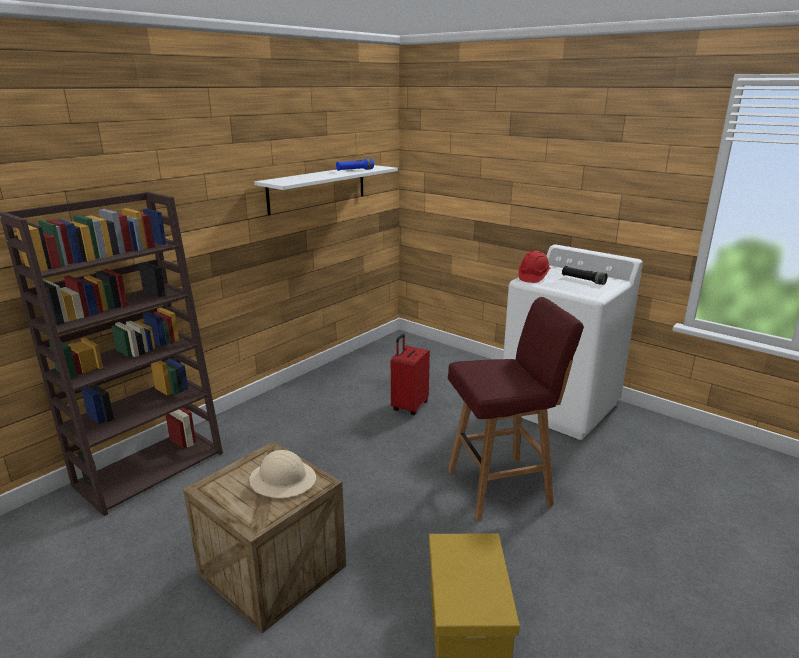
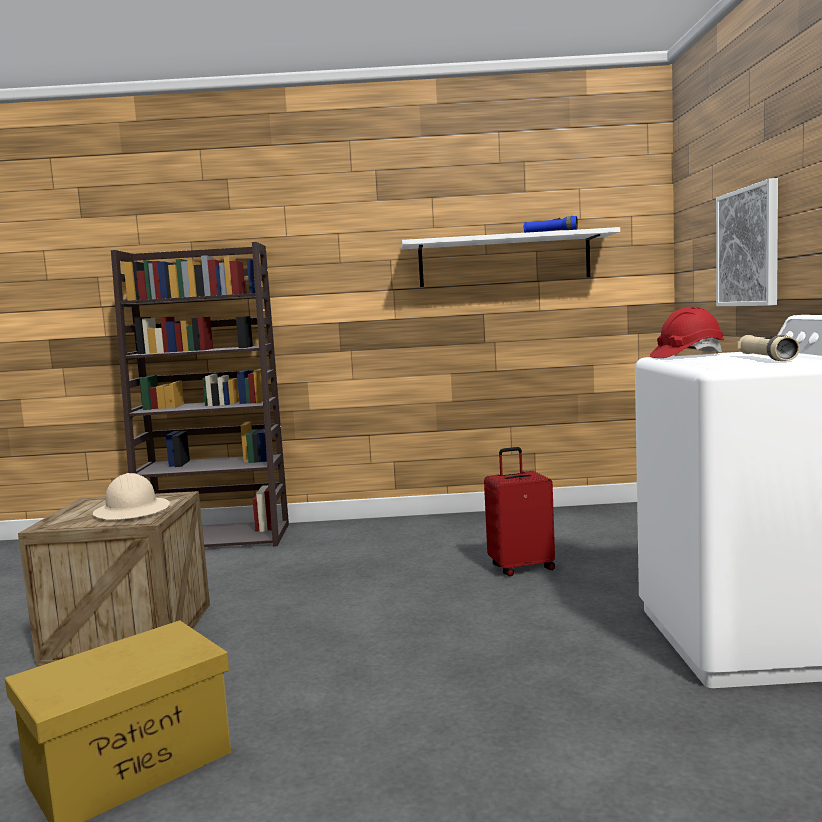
camera: 50 degrees right, 15 degrees down
red stool [448,297,584,520] -> none
black flashlight [562,266,607,285] -> beige flashlight [737,335,800,361]
none -> picture [716,178,778,306]

